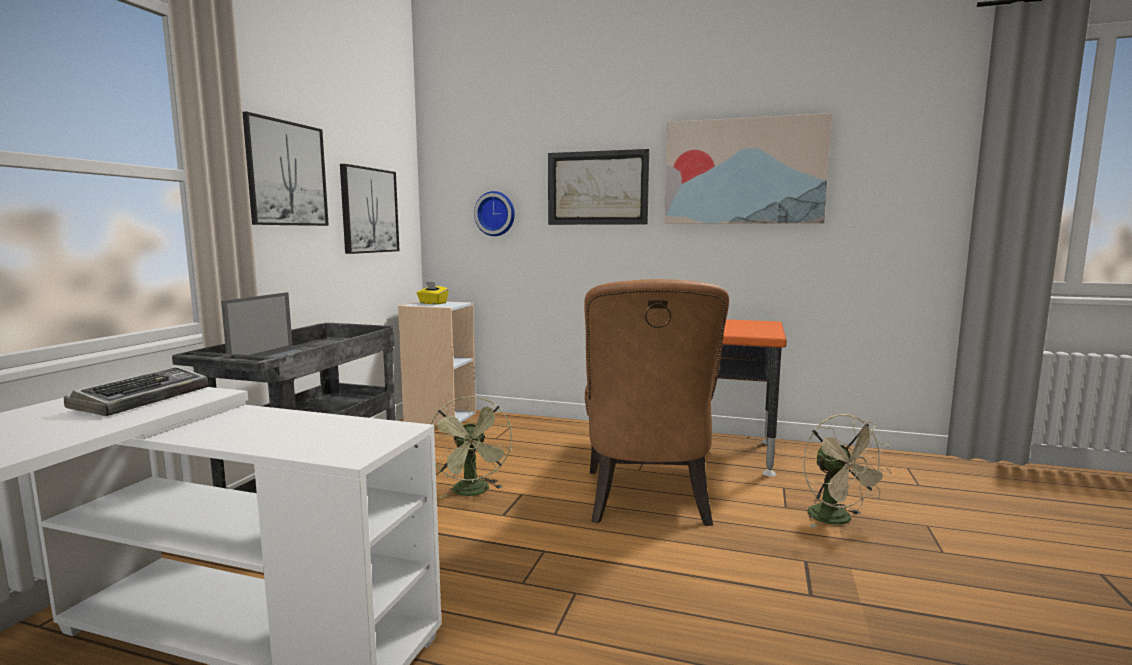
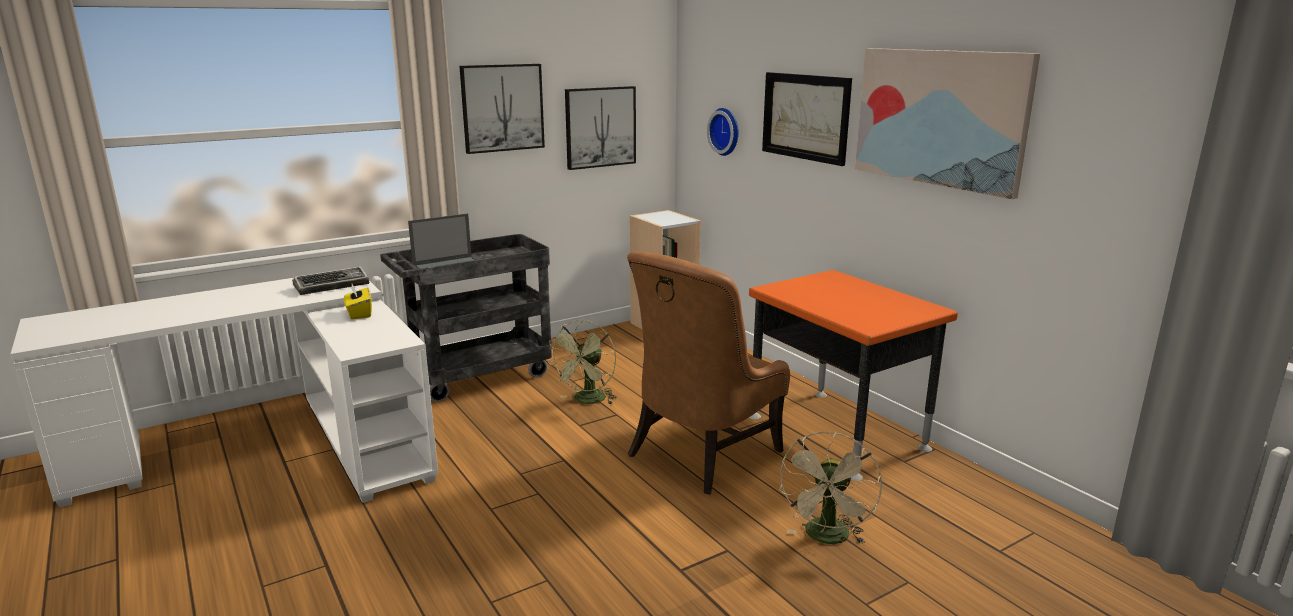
camera: 40 degrees right, 10 degrees up
yellow tissue box [417,282,449,305] -> yellow tissue box moved to [344,284,372,319]

